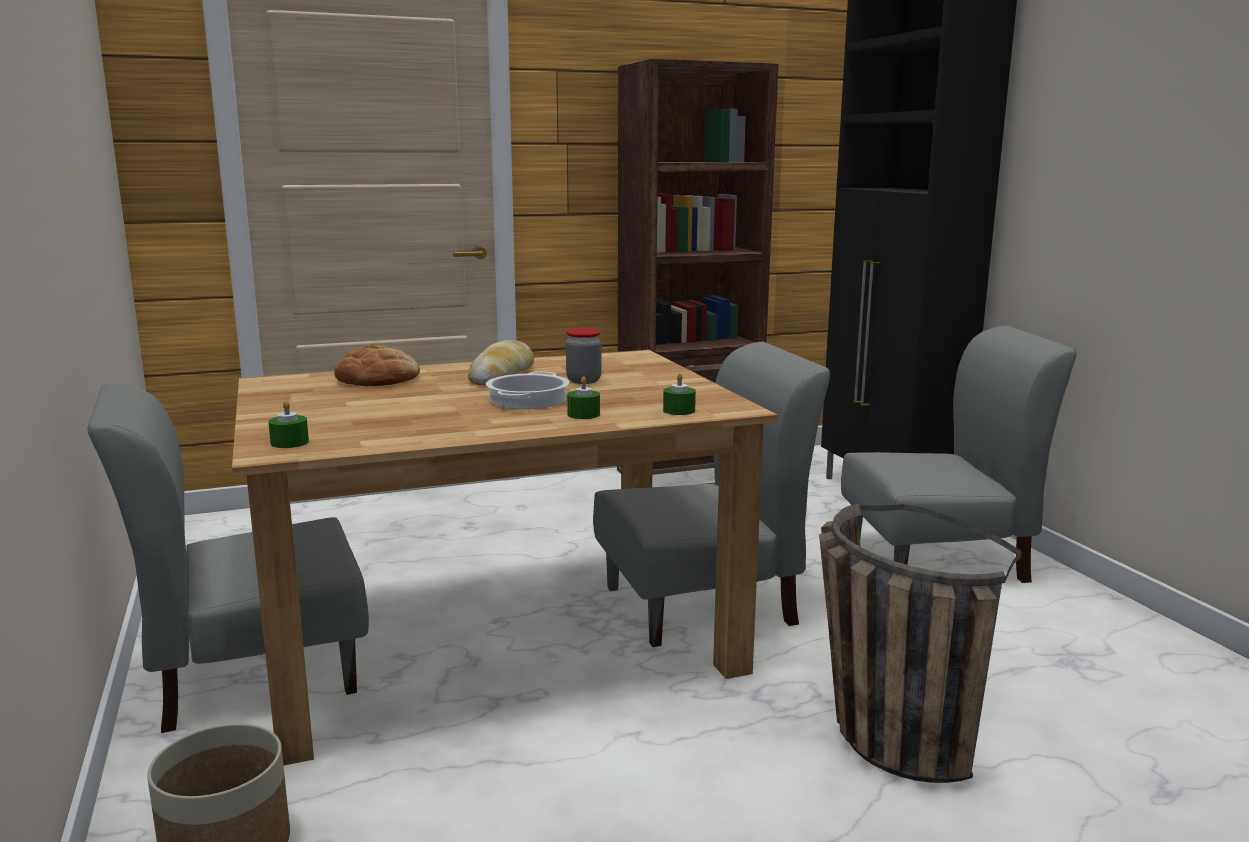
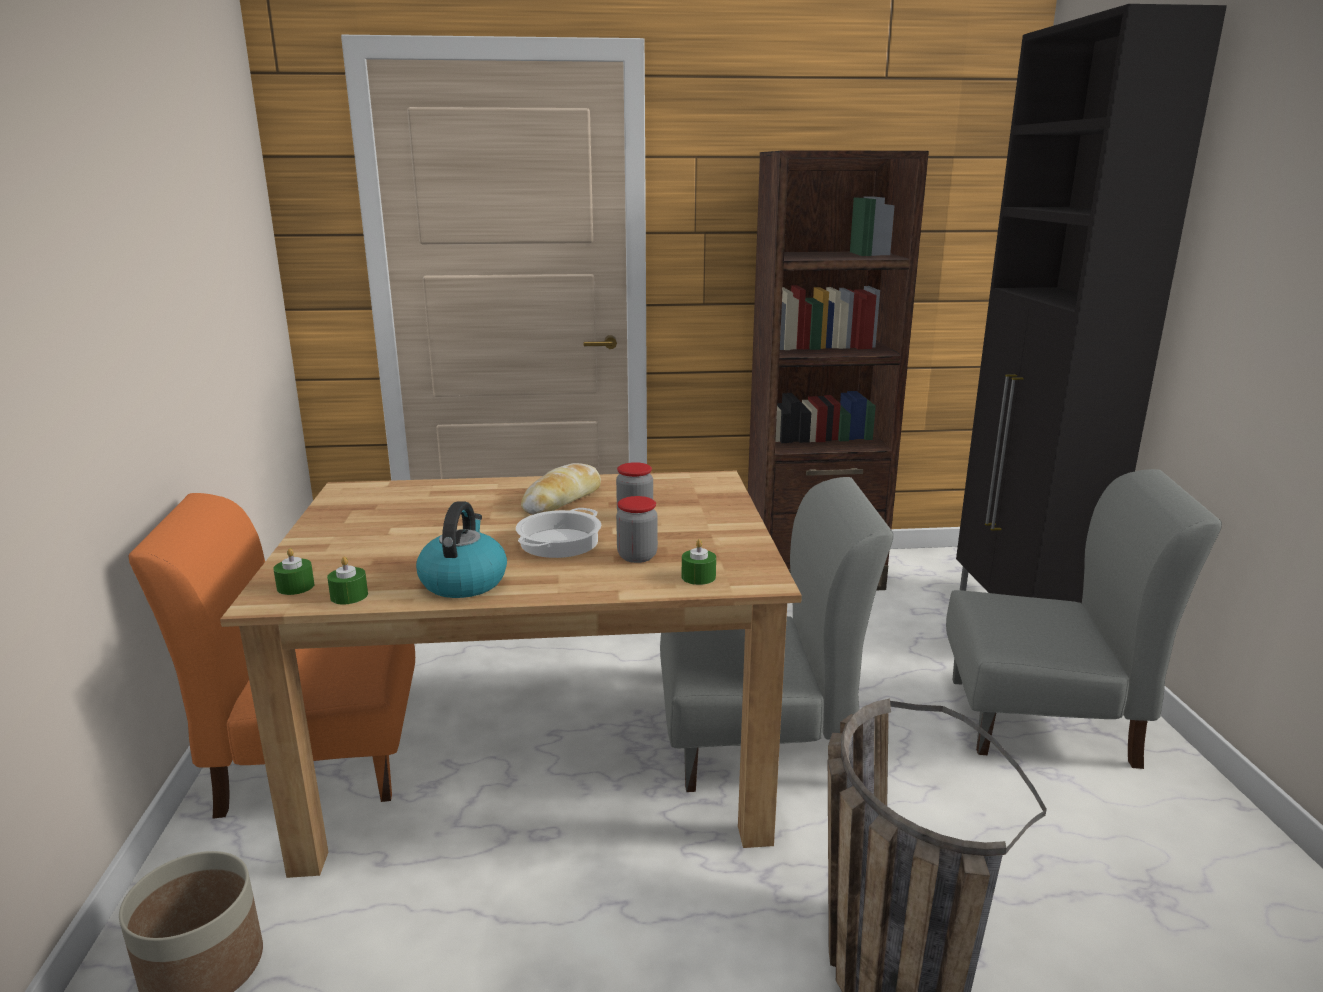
camera: 15 degrees right, 5 degrees up
grey chair [87,384,369,733] -> orange chair [129,493,415,819]
bread [334,345,420,386] -> none
green candle [567,376,600,419] -> green candle moved to [327,556,368,604]
none -> kettle [416,501,507,598]
none -> jar [616,496,658,563]

